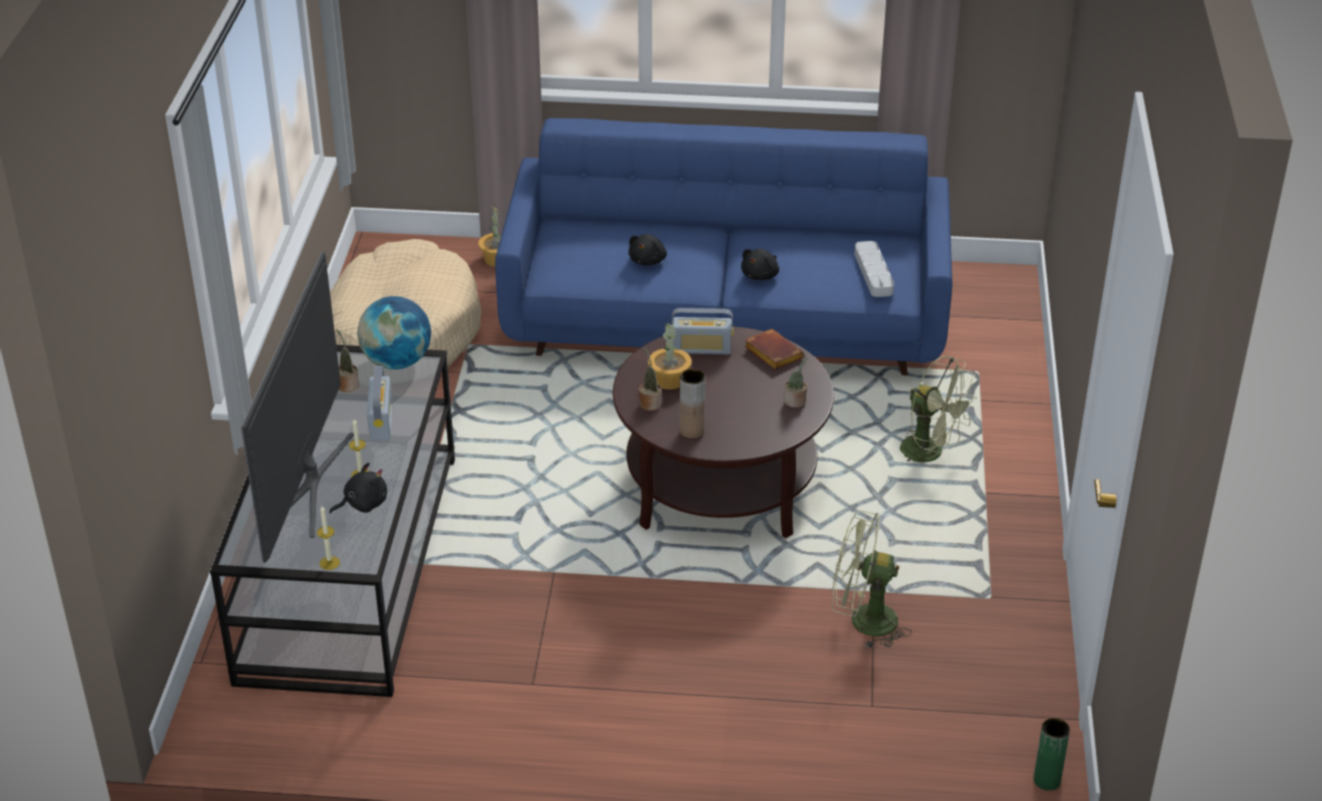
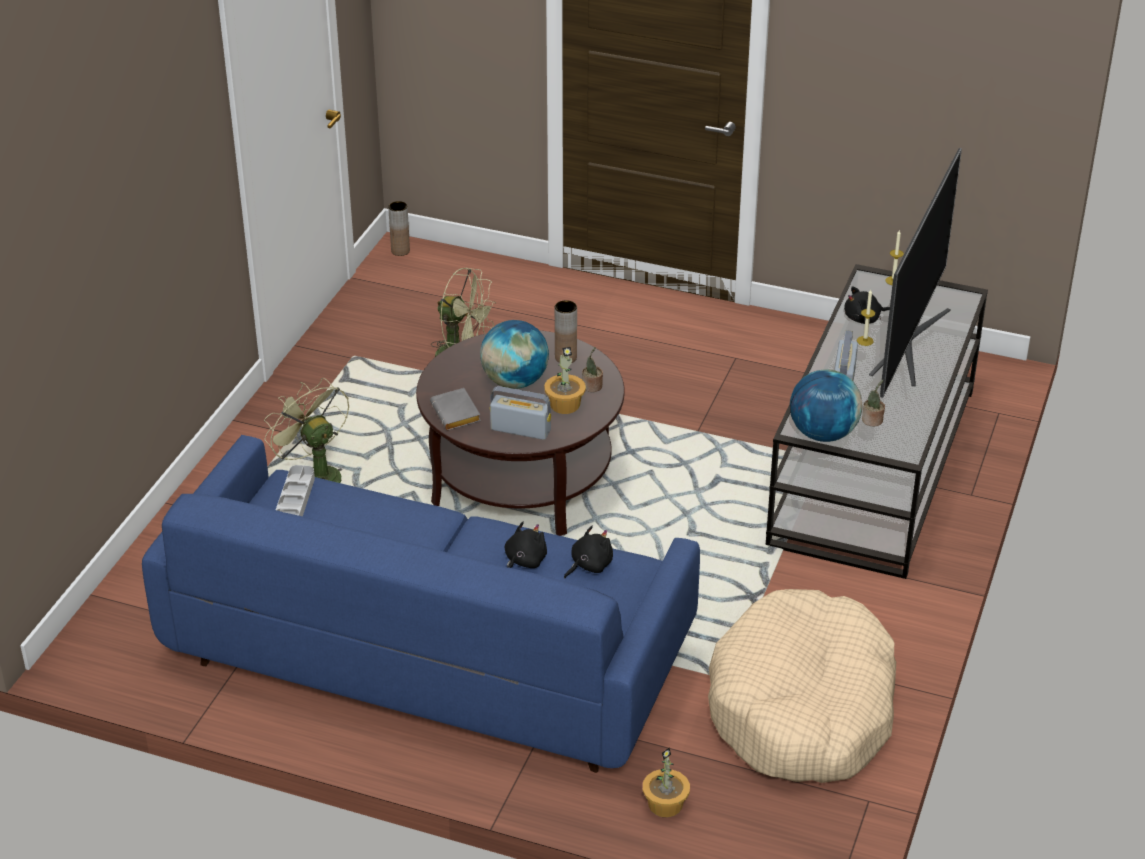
camera: 165 degrees left, 0 degrees up
black plush toy [741,249,779,280] -> black plush toy moved to [564,526,613,579]
brown book [744,329,804,370] -> grey book [430,388,481,430]
potted plant [784,358,807,408] -> none
green vase [1034,718,1070,791] -> brown vase [388,201,410,256]
none -> globe [480,320,549,389]

